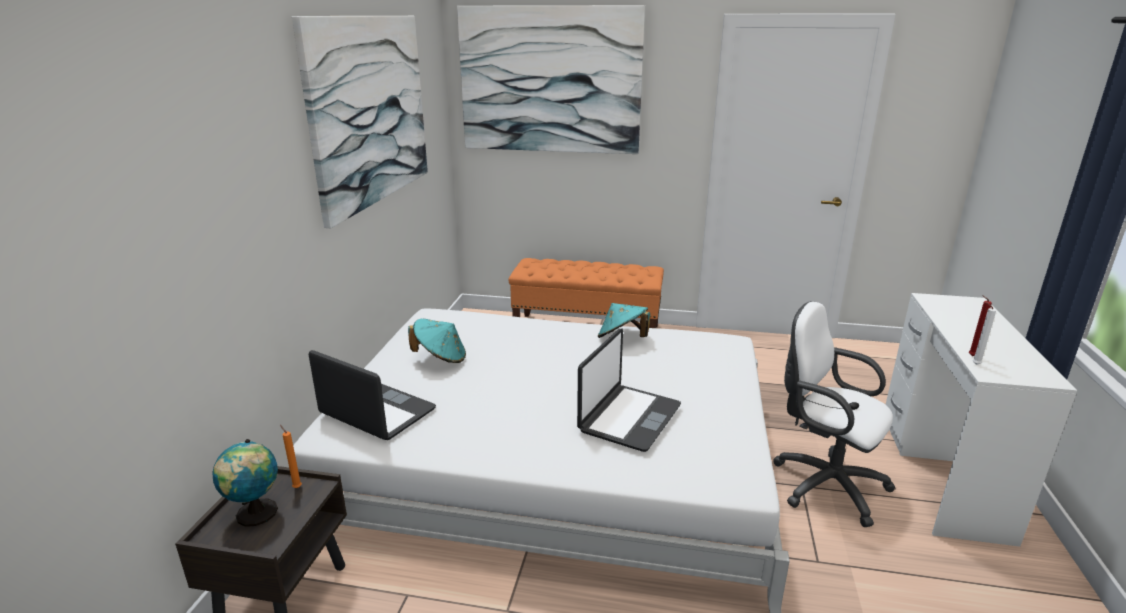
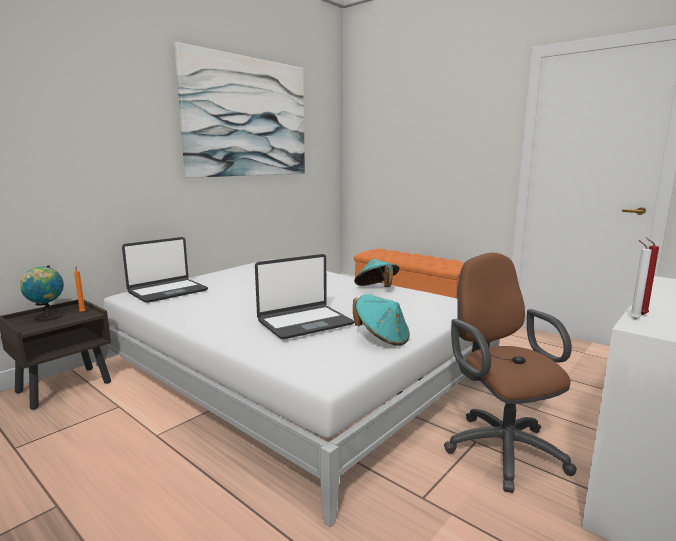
camera: 30 degrees right, 10 degrees down
laptop [309,350,436,440] -> laptop turned 75 degrees clockwise [122,237,208,303]
turquoise hat [408,319,466,363] -> turquoise hat moved to [353,294,410,346]
picture [457,5,645,154] -> none
white office chair [773,301,896,527] -> brown office chair [444,253,577,493]

